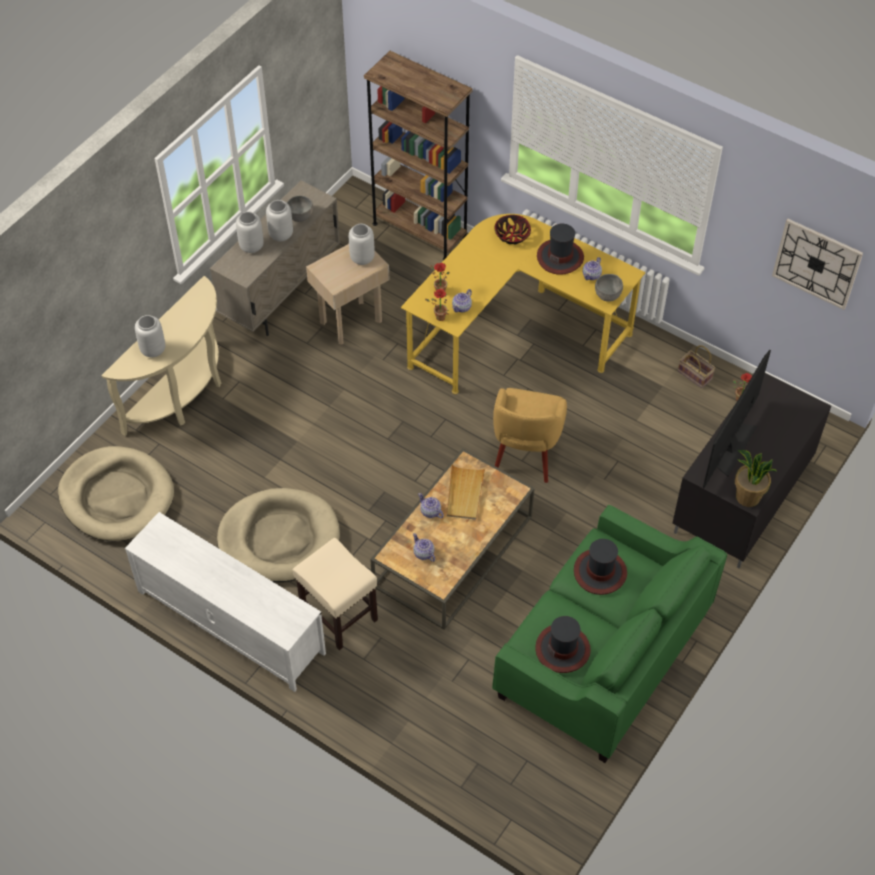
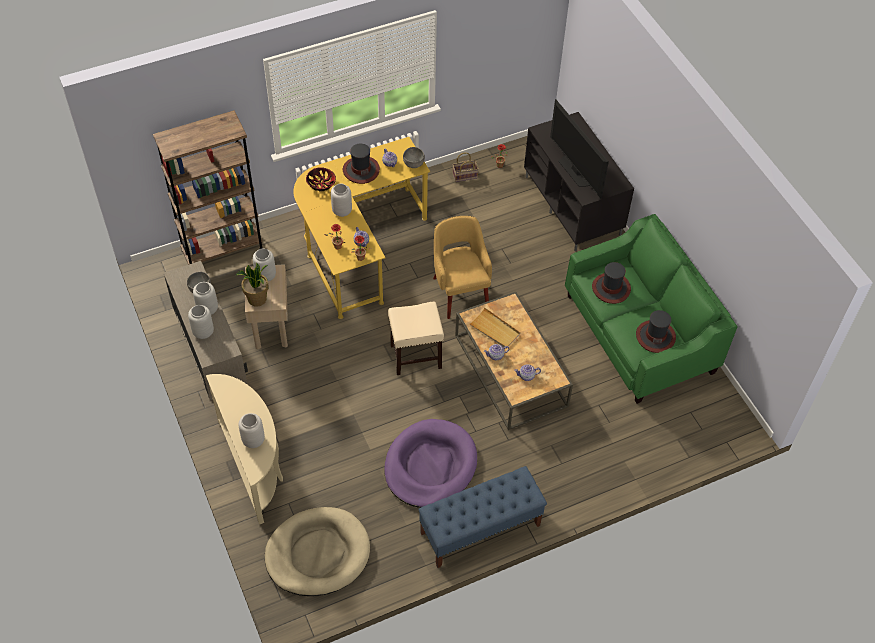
camera: 60 degrees left, 0 degrees up
white tv stand [125,512,326,692] -> blue bench [418,466,547,568]
beige dog bed [217,488,340,582] -> purple dog bed [384,419,477,508]
beige stool [292,538,378,650] -> beige stool moved to [388,302,444,375]
yellow armchair [493,388,567,483] -> yellow armchair turned 150 degrees counterclockwise [433,216,492,319]
potted plant [735,450,778,507] -> potted plant moved to [236,262,269,307]
wall clock [772,219,863,310] -> none
none -> grey vase [331,184,352,217]

